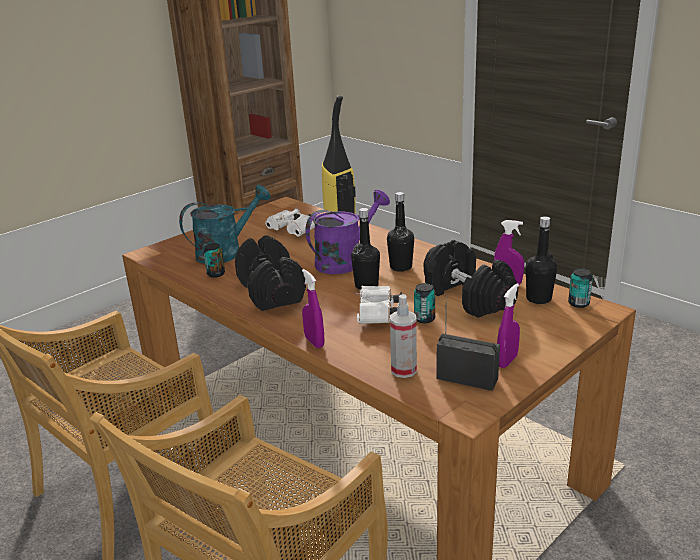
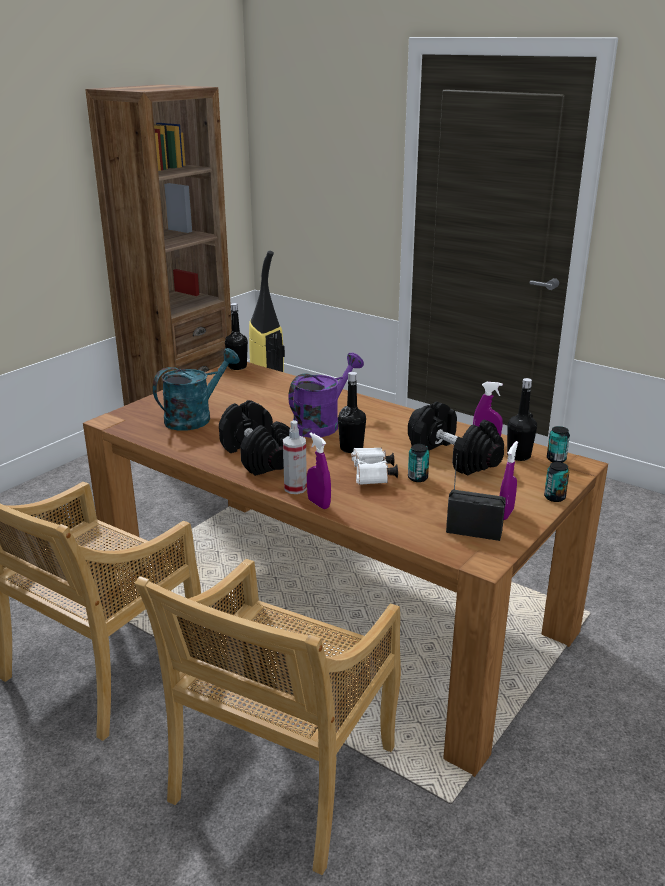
camera: 10 degrees left, 0 degrees up
can [204,243,225,278] -> can moved to [544,462,569,502]
white binoculars [265,207,315,236] -> none
black bottle [387,192,414,272] -> black bottle moved to [225,303,248,370]
spray bottle [390,294,417,378] -> spray bottle moved to [283,420,307,494]

